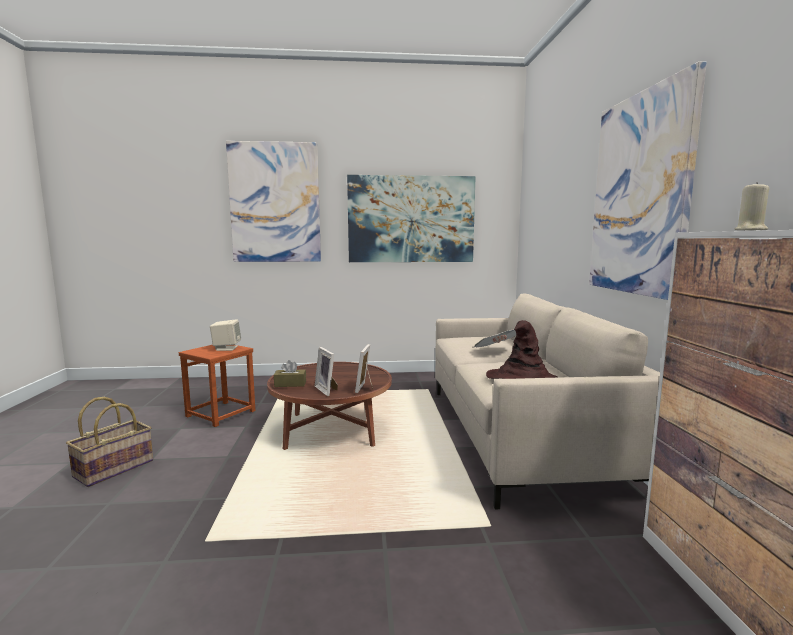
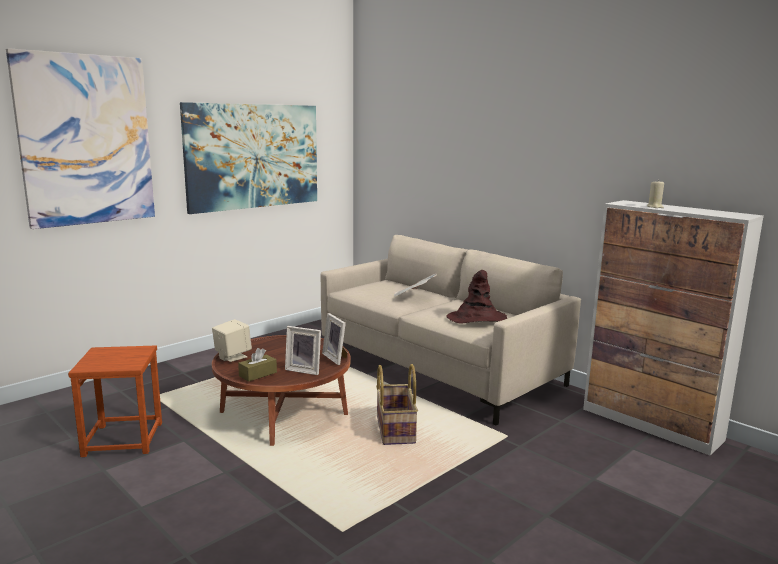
camera: 40 degrees left, 5 degrees up
basket [66,397,153,487] -> basket moved to [376,364,418,445]
beige speaker [210,319,241,351] -> beige speaker moved to [212,319,252,362]
picture [589,61,707,300] -> none

